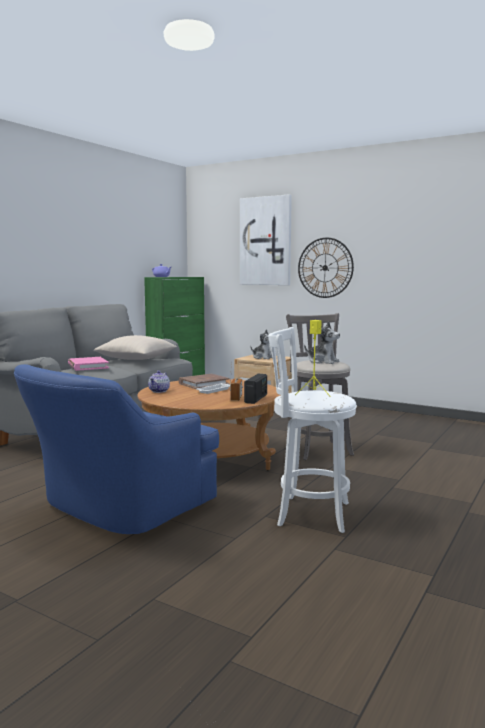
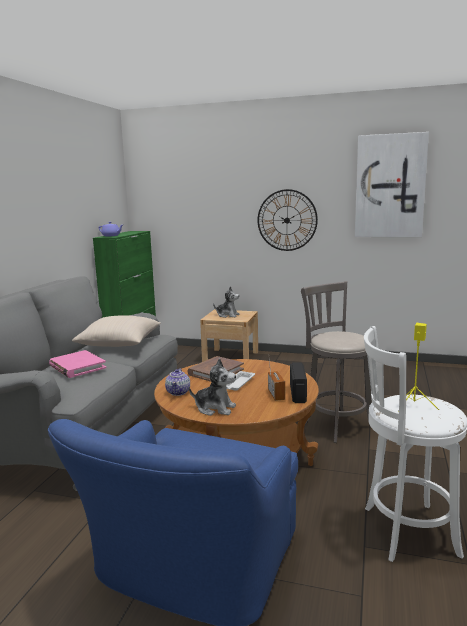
camera: 15 degrees left, 5 degrees up
picture [240,194,292,285] -> picture moved to [355,132,429,237]
plush toy [304,322,340,364] -> plush toy moved to [189,358,236,416]

